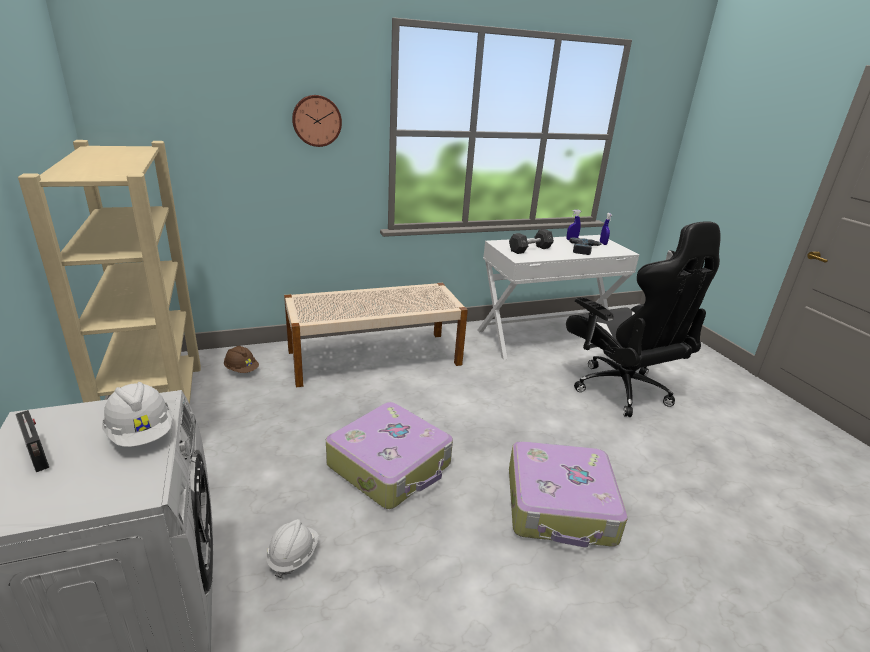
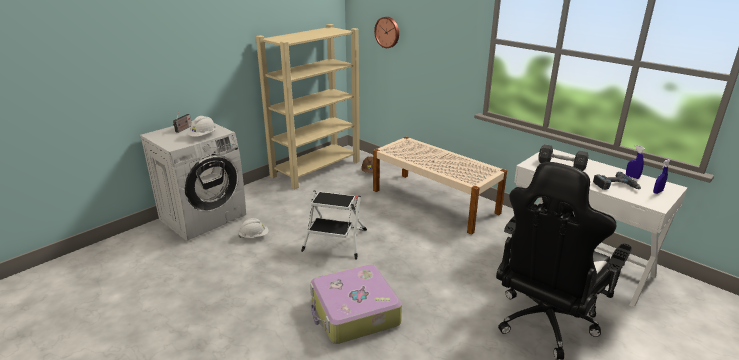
camera: 65 degrees right, 0 degrees up
wall clock [292,95,342,147] -> wall clock moved to [374,17,399,48]
suitcase [326,402,453,509] -> step ladder [301,190,367,260]

